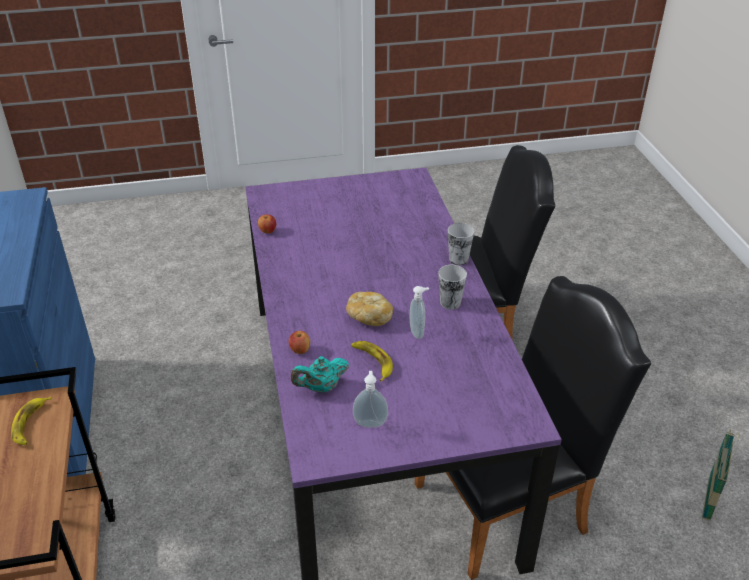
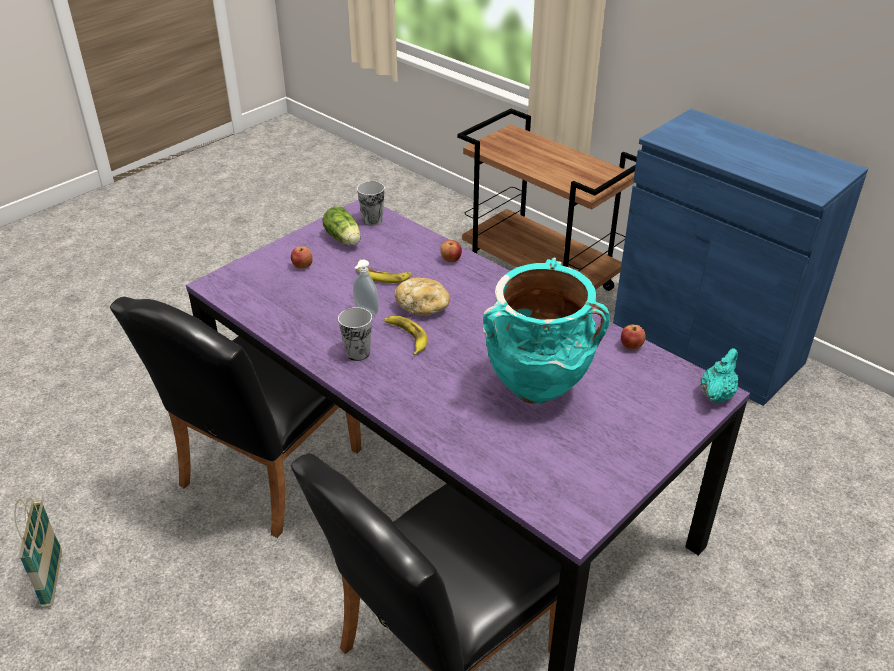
camera: 145 degrees right, 0 degrees up
banana [11,397,52,445] -> banana moved to [384,316,427,355]
turquoise teapot [291,356,349,393] -> turquoise teapot moved to [701,348,739,403]
soap dispenser [353,371,388,428] -> lettuce [323,206,361,245]
cup [448,223,474,265] -> cup moved to [357,181,385,226]
none -> apple [291,246,313,269]
none -> turquoise vase [483,257,610,404]

